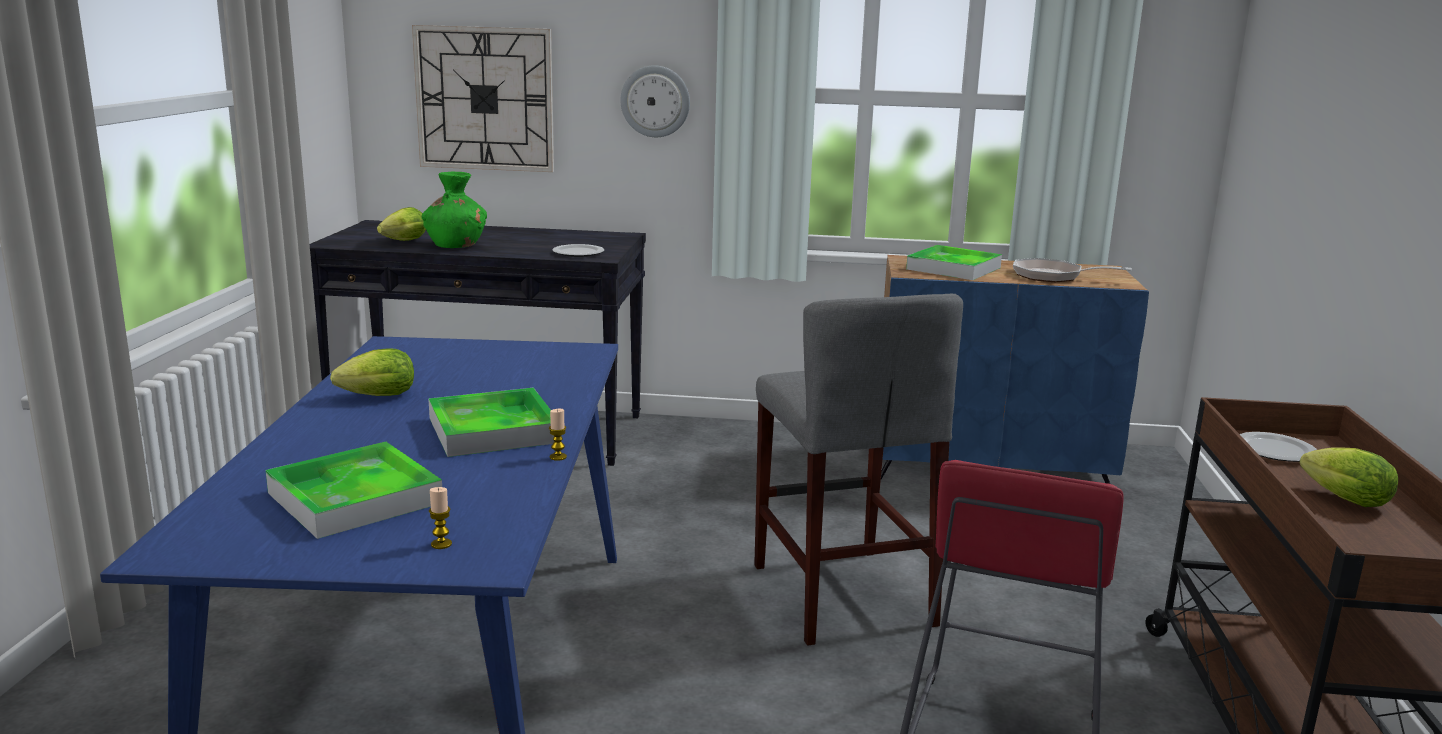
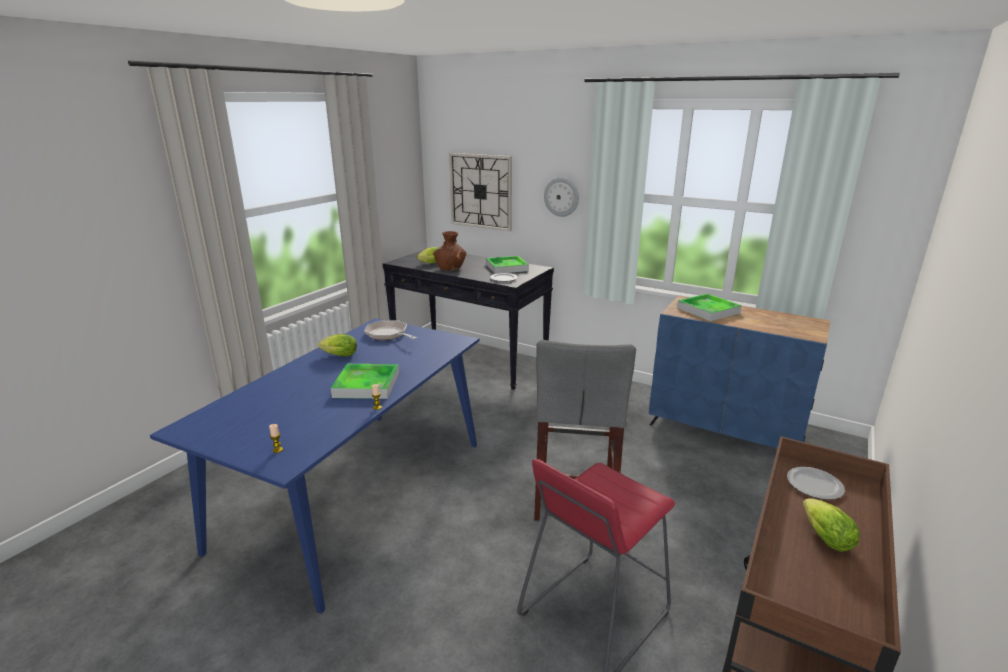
camera: 25 degrees right, 5 degrees up
tray [266,442,442,539] -> tray moved to [486,256,529,274]
green vase [422,172,487,248] -> brown vase [433,231,466,270]
frying pan [1013,258,1132,282] -> frying pan moved to [364,320,417,340]

